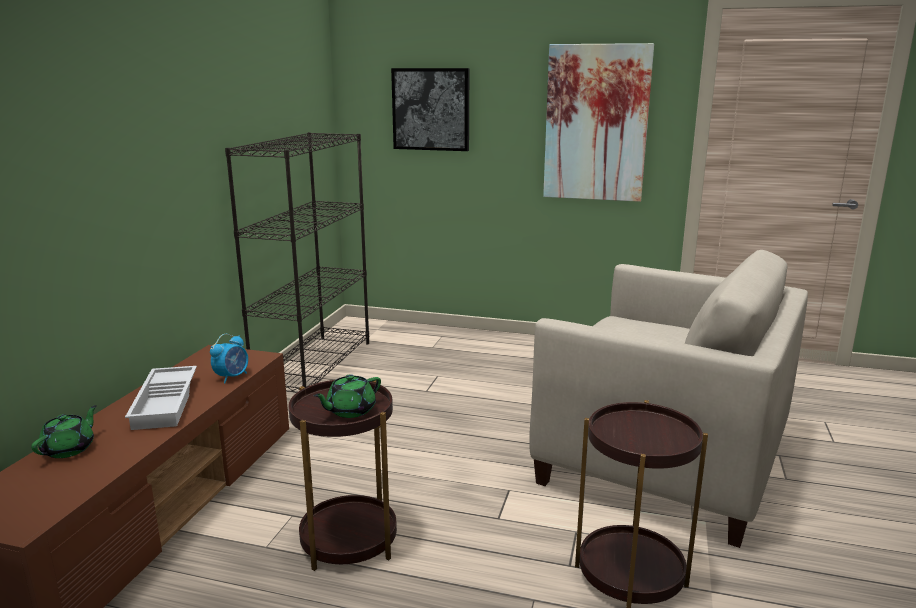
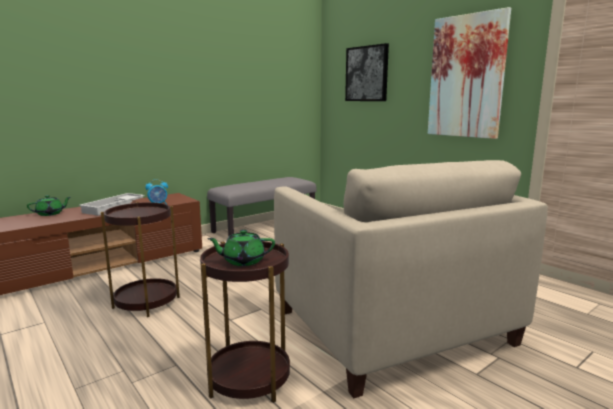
camera: 35 degrees right, 5 degrees down
black bookcase [225,132,369,393] -> grey bench [207,177,317,237]
green teapot [313,374,381,418] -> green teapot moved to [207,230,275,266]

